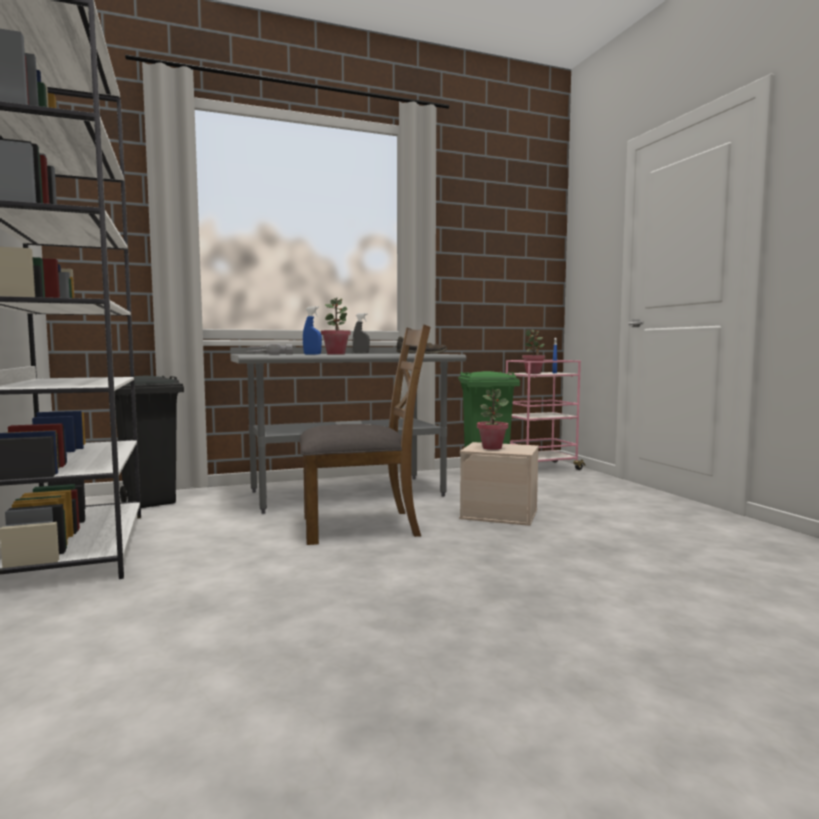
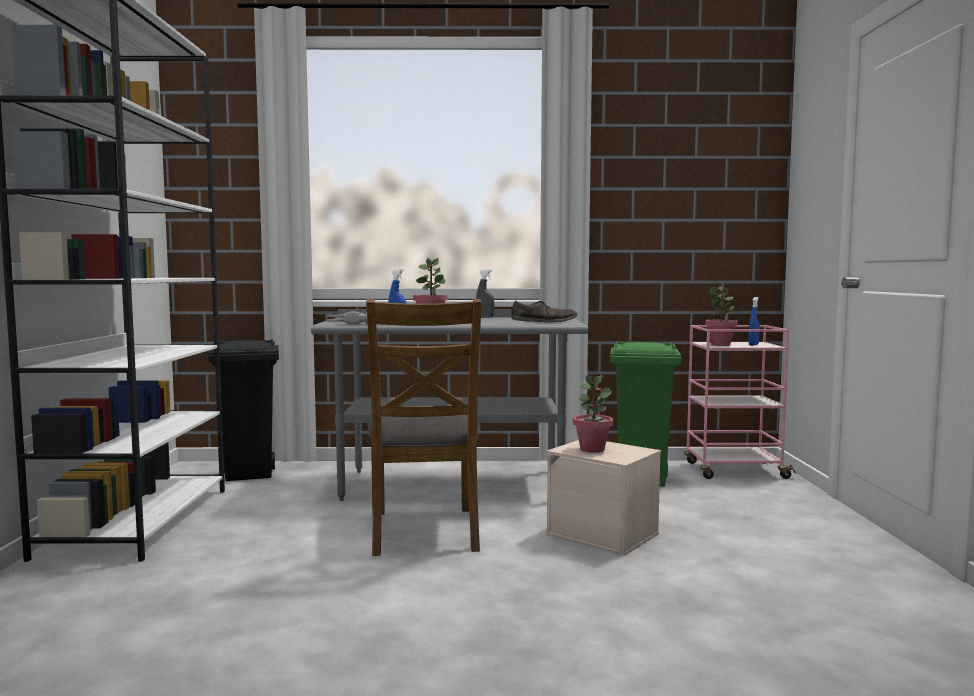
camera: 20 degrees right, 0 degrees up
brown chair [299,325,430,545] -> brown chair turned 75 degrees clockwise [366,299,482,556]

